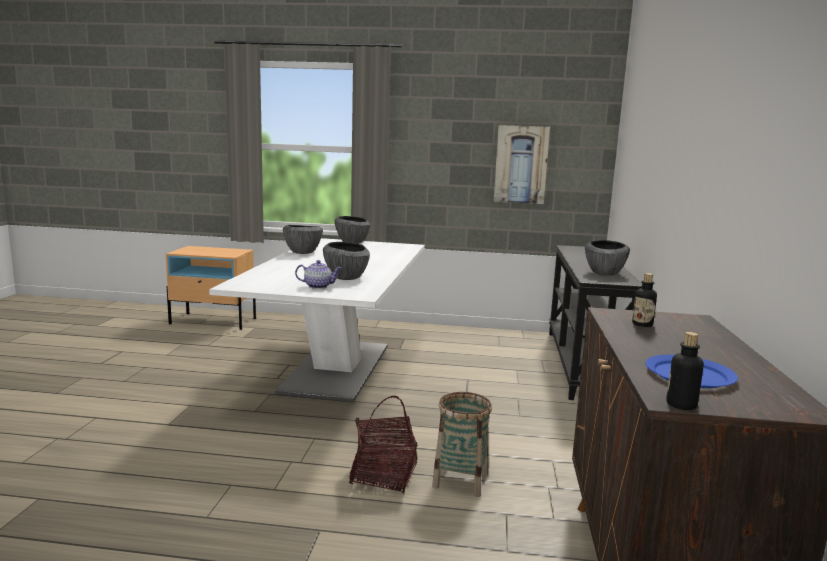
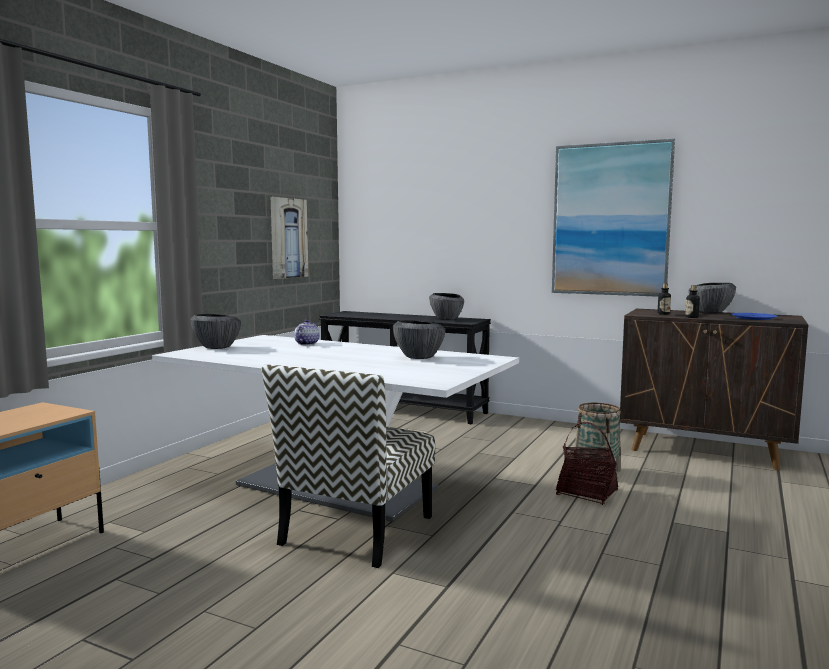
camera: 70 degrees left, 5 degrees down
bowl [283,225,323,254] -> bowl moved to [689,283,736,314]
teapot [295,260,341,289] -> teapot moved to [294,320,319,345]
bottle [666,332,704,410] -> bottle moved to [685,285,700,318]
none -> chair [262,365,435,568]
none -> picture [552,139,675,297]

